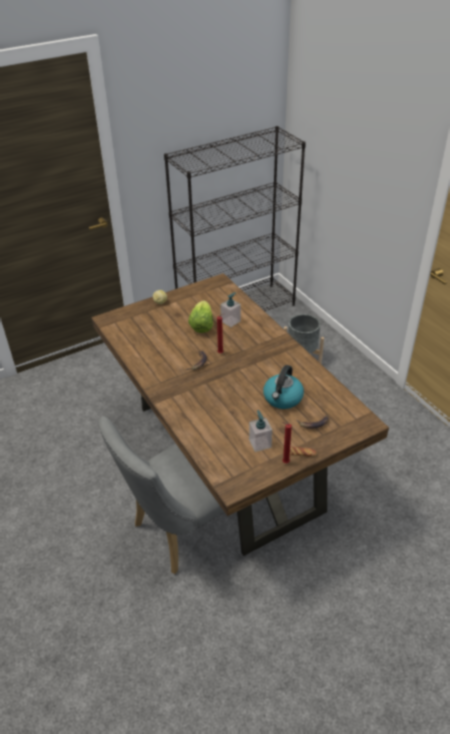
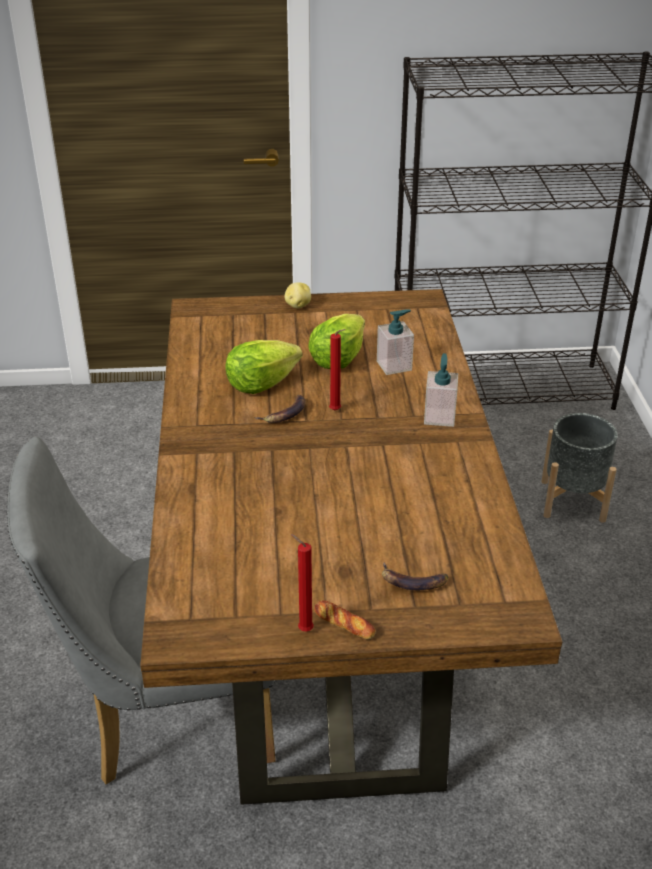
camera: 25 degrees right, 5 degrees down
soap dispenser [249,410,272,452] -> soap dispenser moved to [424,353,458,427]
kettle [263,365,304,409] -> none
none -> lettuce [225,340,302,394]

